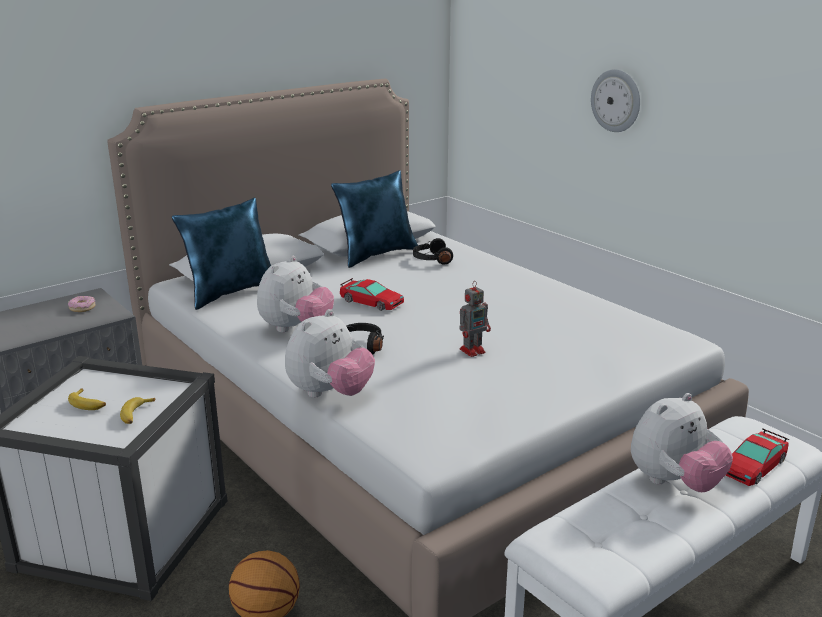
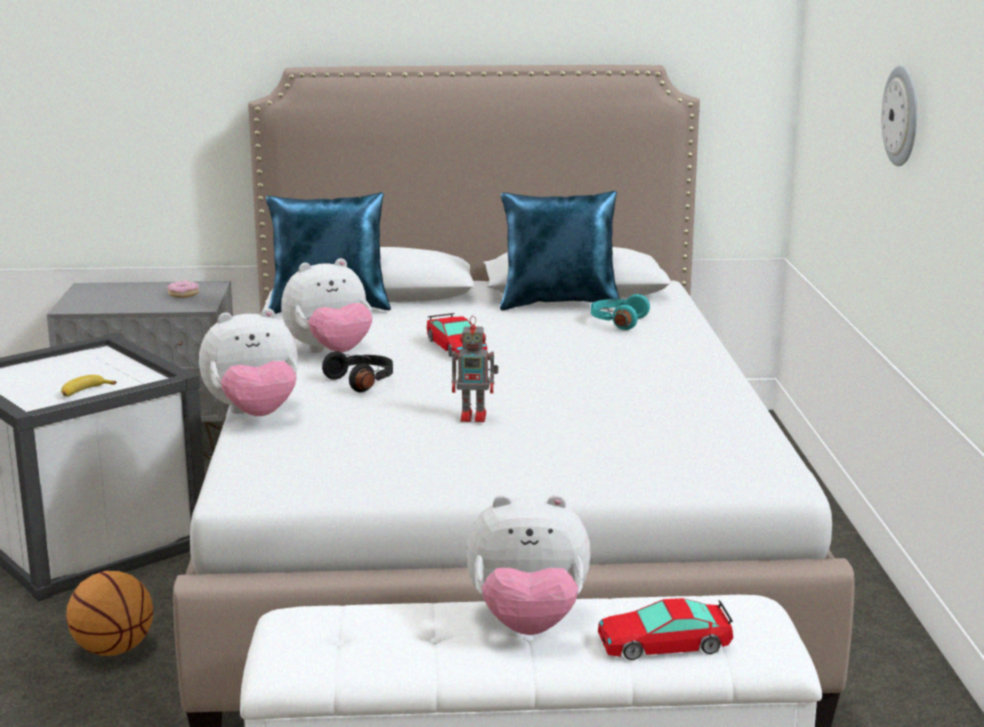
camera: 35 degrees right, 5 degrees down
banana [68,388,106,410] -> none
black headphones [413,238,453,264] -> turquoise headphones [591,294,650,330]

